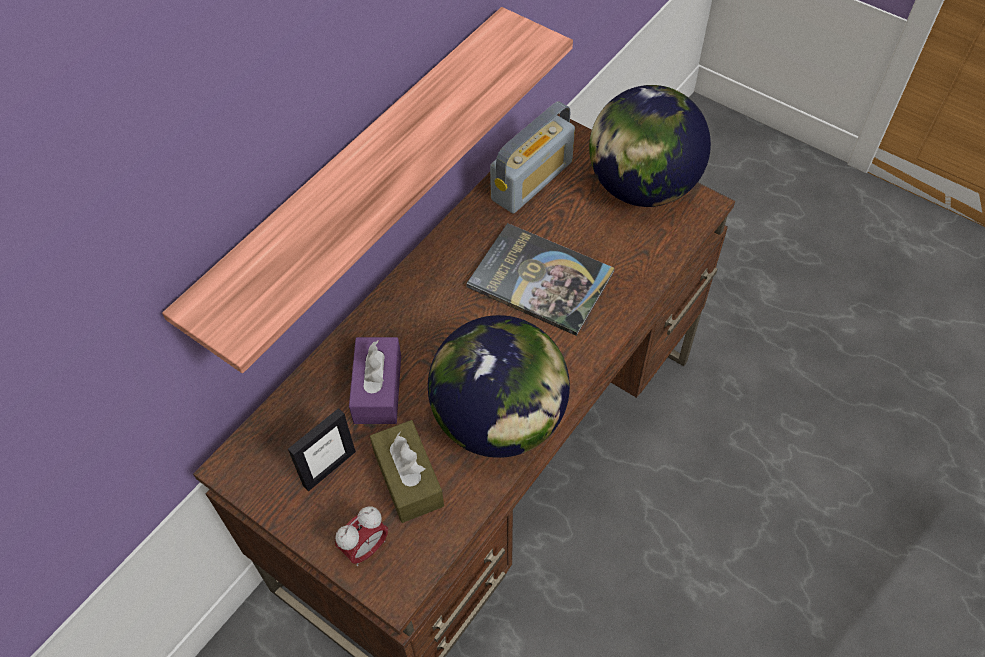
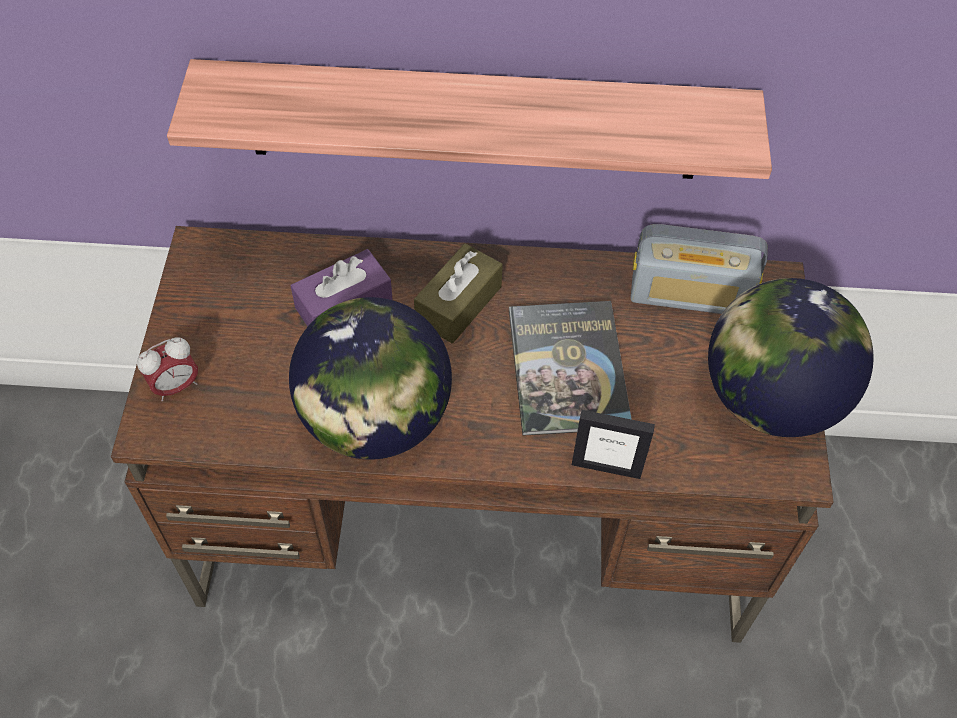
camera: 55 degrees right, 0 degrees up
picture frame [288,408,356,491] -> picture frame moved to [572,410,655,479]
alarm clock [335,506,388,567] -> alarm clock turned 45 degrees counterclockwise [137,337,198,401]
brown tissue box [370,420,444,523] -> brown tissue box moved to [414,243,503,343]

